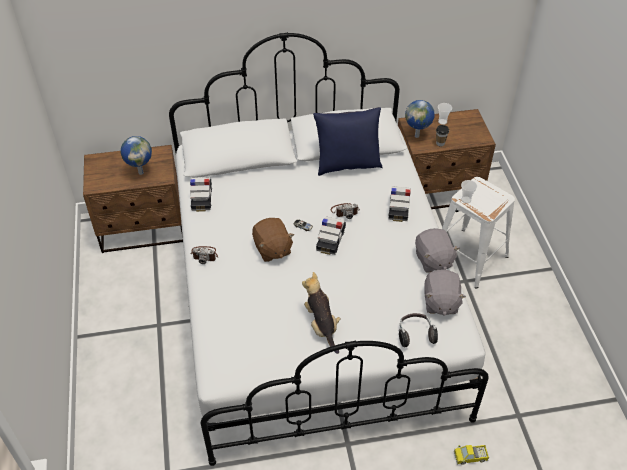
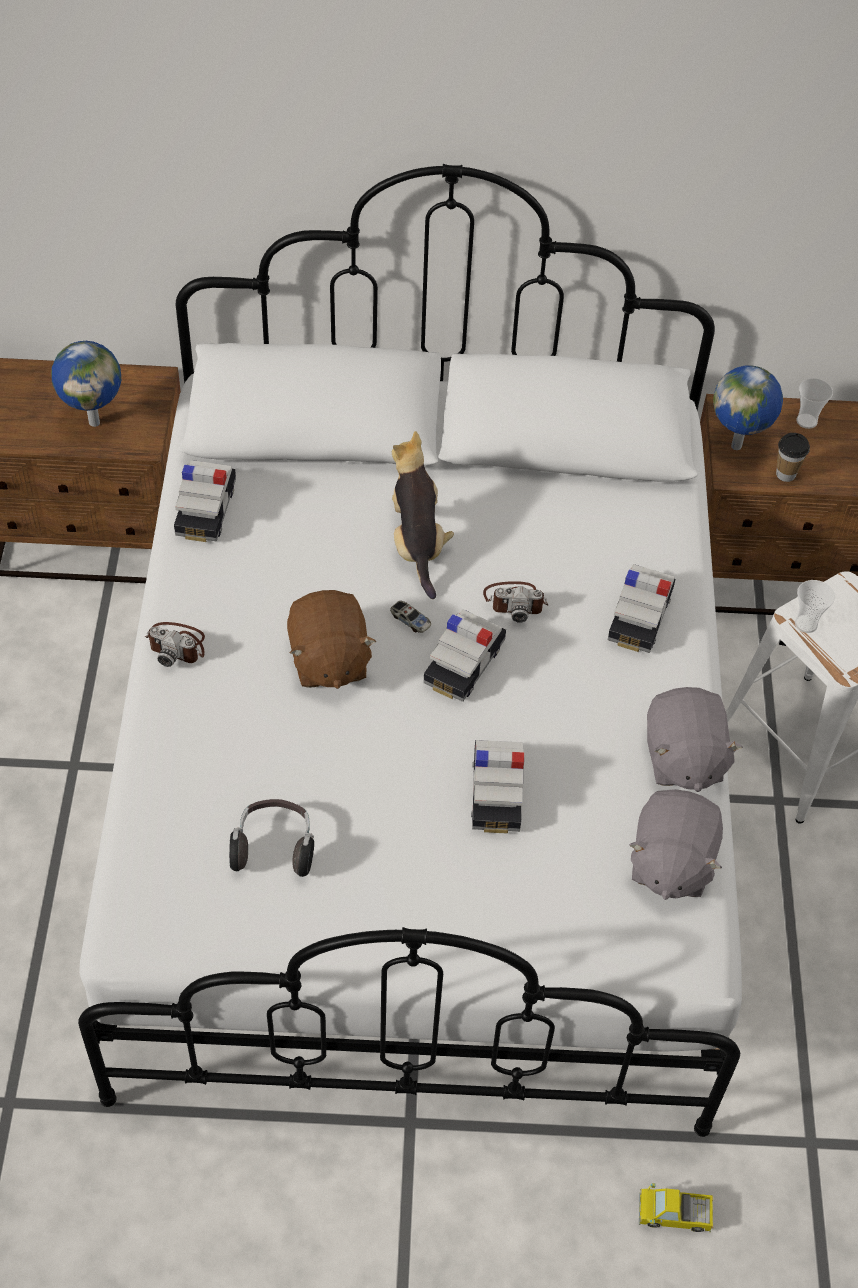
camera: 10 degrees right, 5 degrees up
plush toy [302,272,340,354] -> plush toy moved to [392,431,454,599]
blue pillow [313,107,383,176] -> none
headphones [399,313,438,347] -> headphones moved to [229,799,314,877]
none -> toy car [471,740,524,834]

